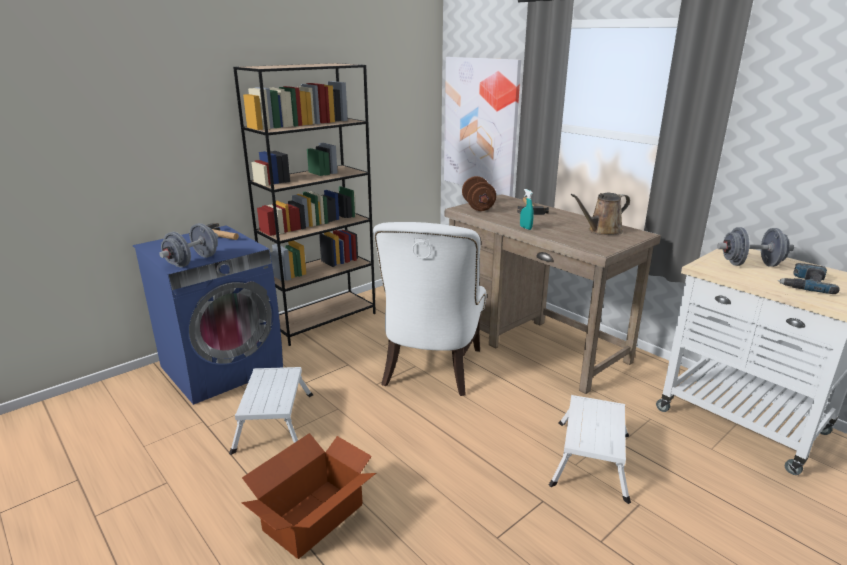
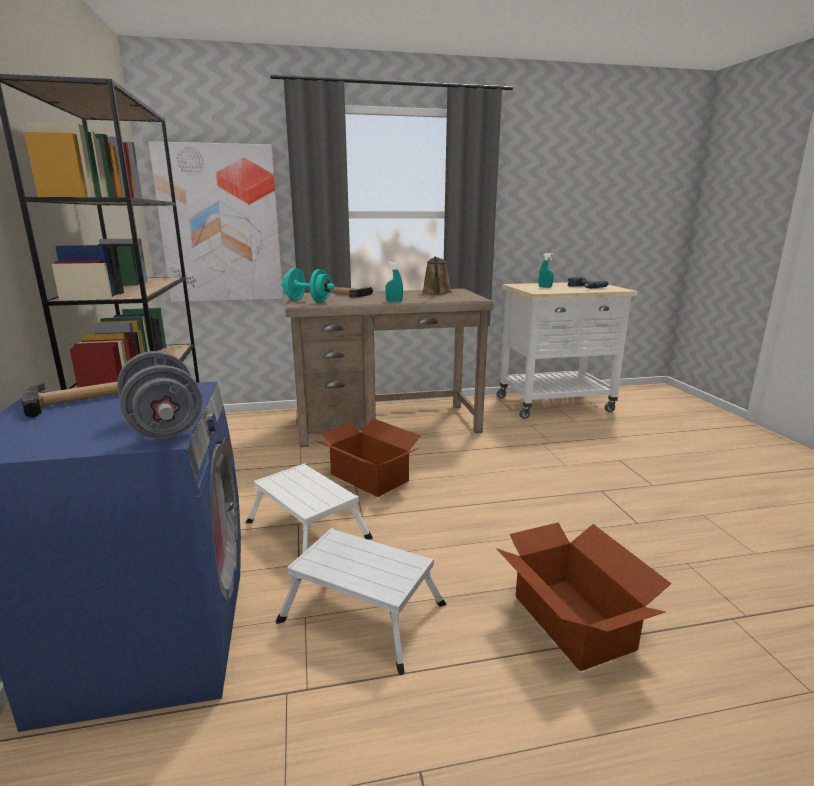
camera: 60 degrees left, 5 degrees down
white chair [373,222,487,396] -> cardboard box [317,419,421,497]
brown dumbbell [462,176,496,211] -> turquoise dumbbell [281,268,335,302]
white step ladder [549,395,631,504] -> white step ladder moved to [246,463,373,554]
grey dumbbell [717,227,794,267] -> turquoise spray bottle [539,253,554,288]

